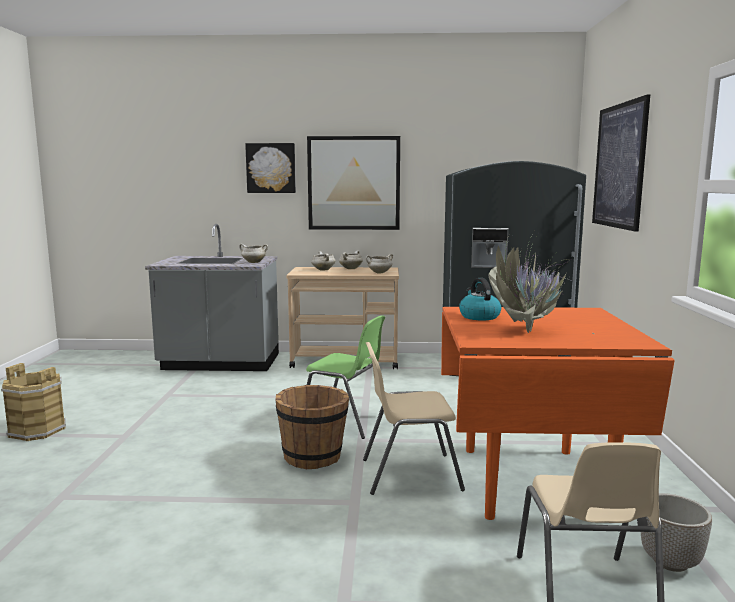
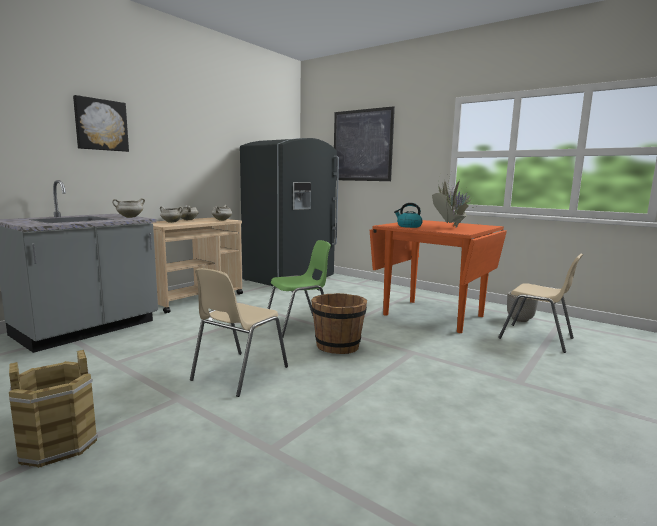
camera: 55 degrees left, 0 degrees up
picture [307,136,400,230] -> none
beige chair [363,342,465,495] -> beige chair moved to [190,268,288,397]

